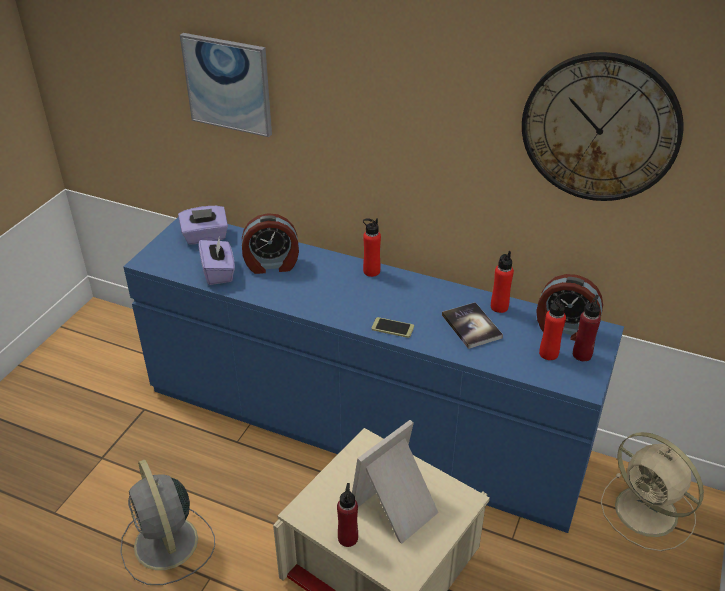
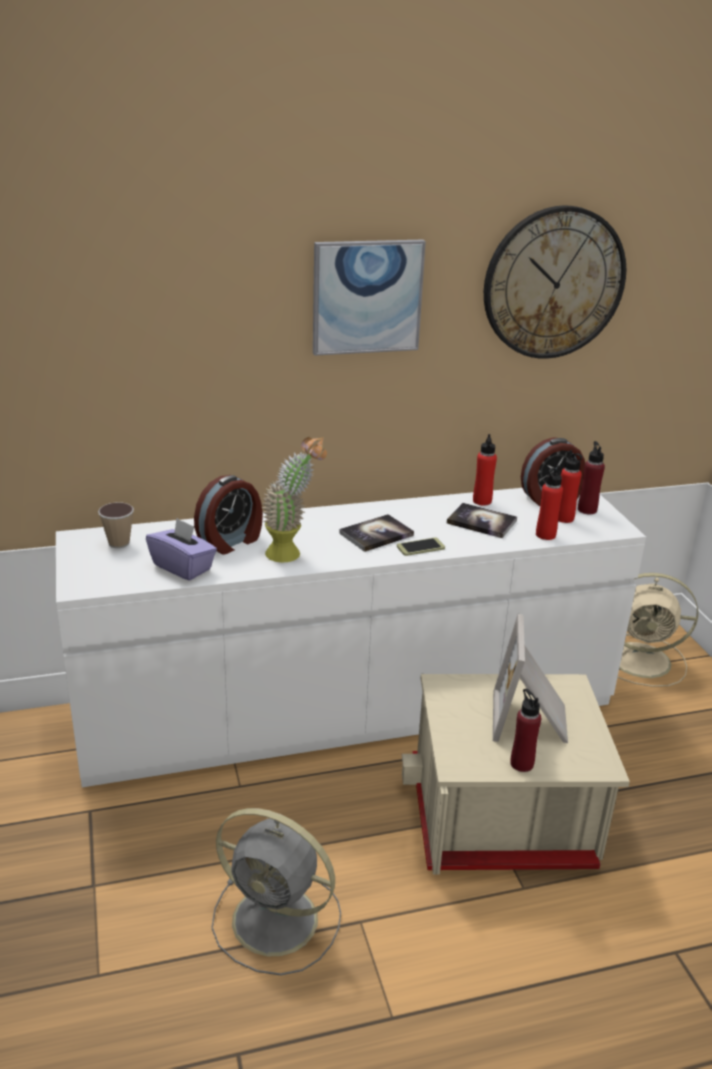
camera: 40 degrees left, 10 degrees down
blue dresser [123,217,624,533] -> white dresser [56,488,646,787]
purple tissue box [178,206,228,245] -> cup [98,502,134,548]
picture [180,33,272,137] -> picture moved to [313,240,426,356]
red bottle [363,218,381,277] -> red bottle moved to [536,465,563,540]
none -> potted plant [262,437,327,563]
none -> book [339,514,414,552]

